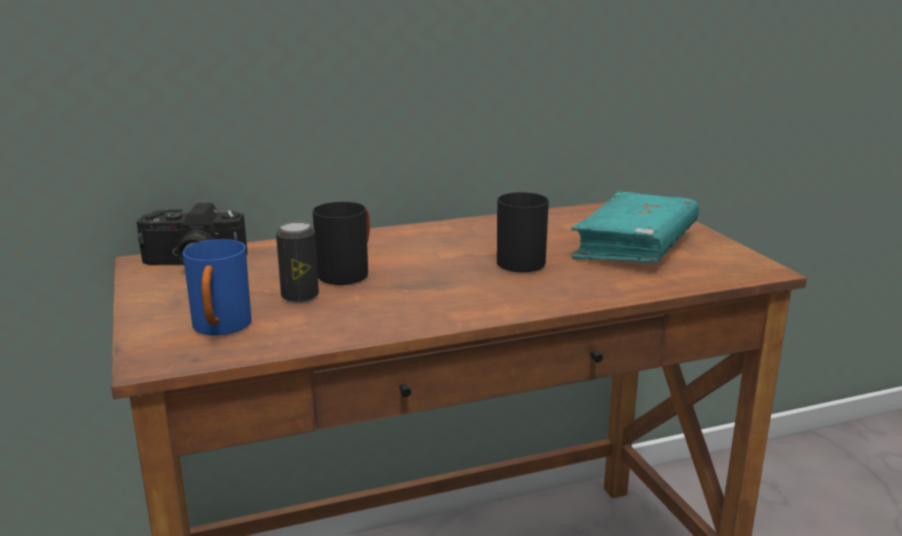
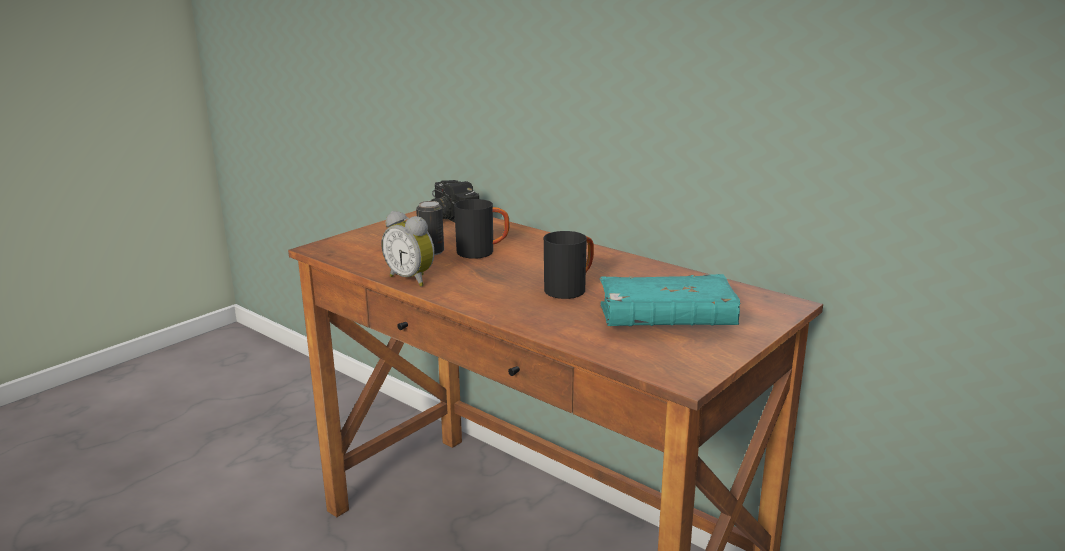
camera: 60 degrees right, 0 degrees up
blue mug [183,239,252,336] -> none
none -> alarm clock [382,211,435,287]

